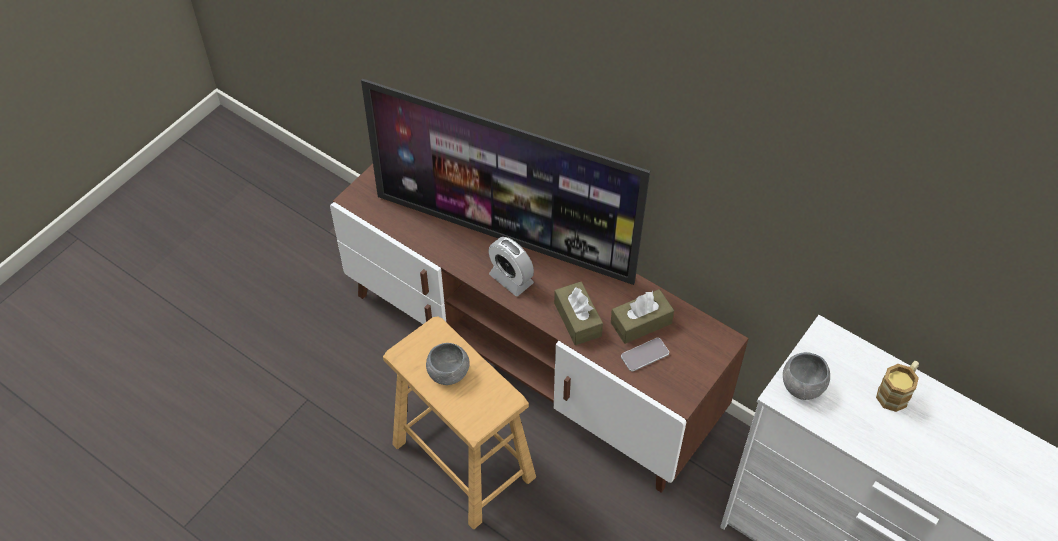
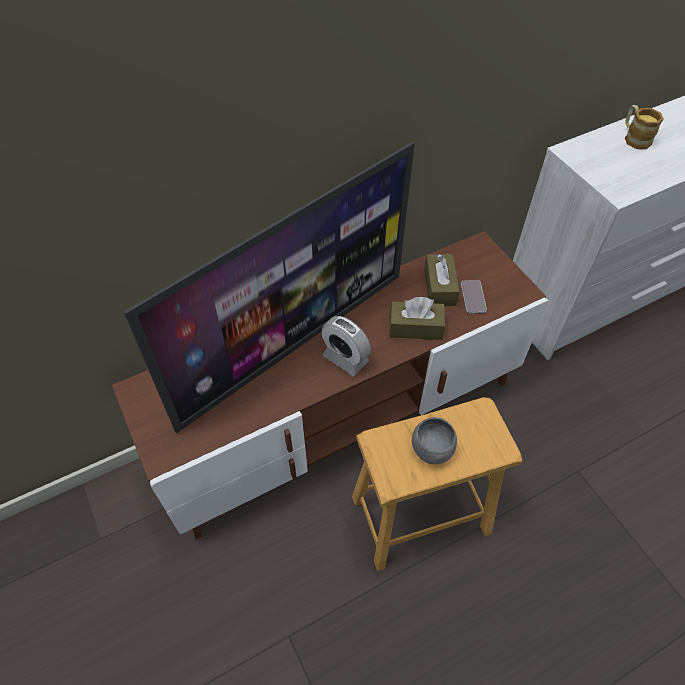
camera: 65 degrees left, 0 degrees up
alarm clock [489,237,534,296] -> alarm clock turned 60 degrees clockwise [321,316,371,376]
grey bowl [783,352,830,400] -> none

